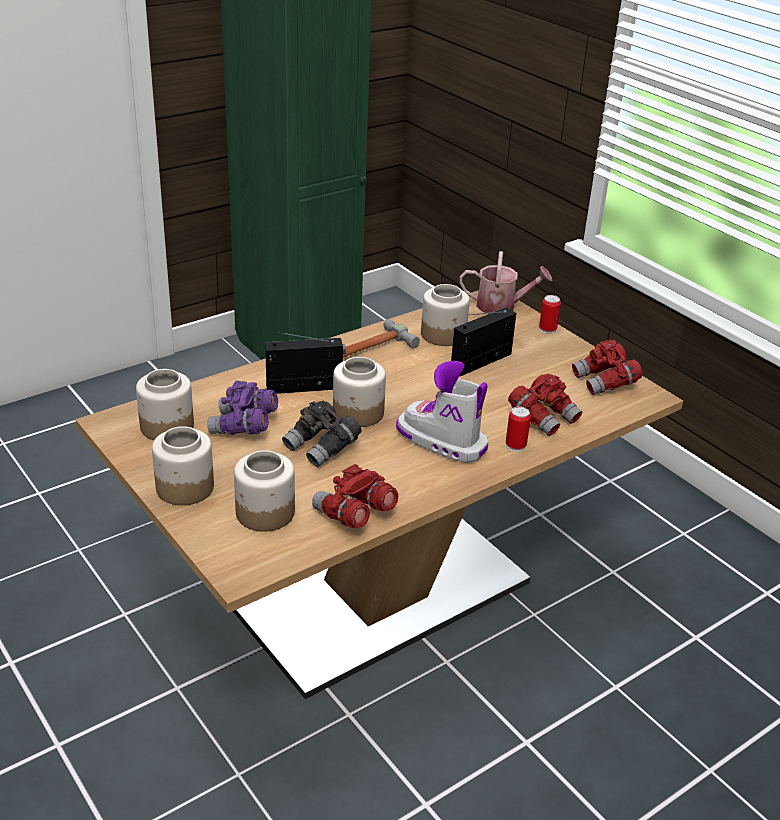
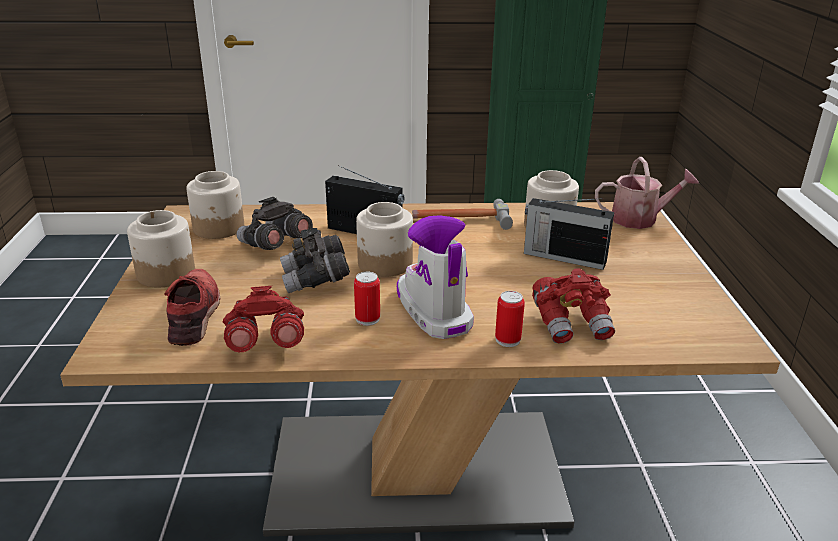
camera: 35 degrees right, 5 degrees down
purple binoculars [207,381,278,435] -> grey binoculars [237,197,313,250]
jar [234,450,295,532] -> red shoe [164,269,220,346]
radio [451,307,516,376] -> radio turned 150 degrees counterclockwise [524,198,614,270]
watering can [460,251,553,313] -> watering can turned 45 degrees counterclockwise [595,157,699,229]
can [539,295,561,334] -> can moved to [354,271,380,326]
red binoculars [572,340,643,395] -> none

